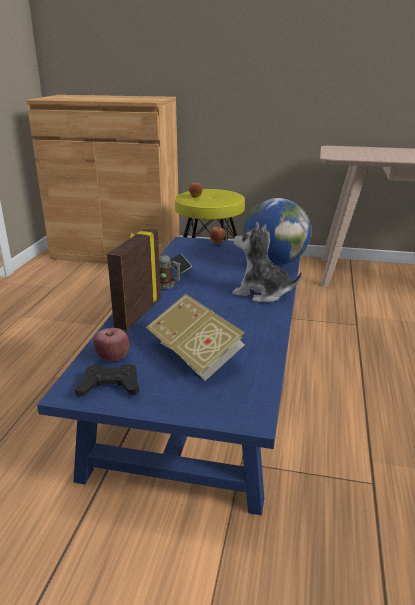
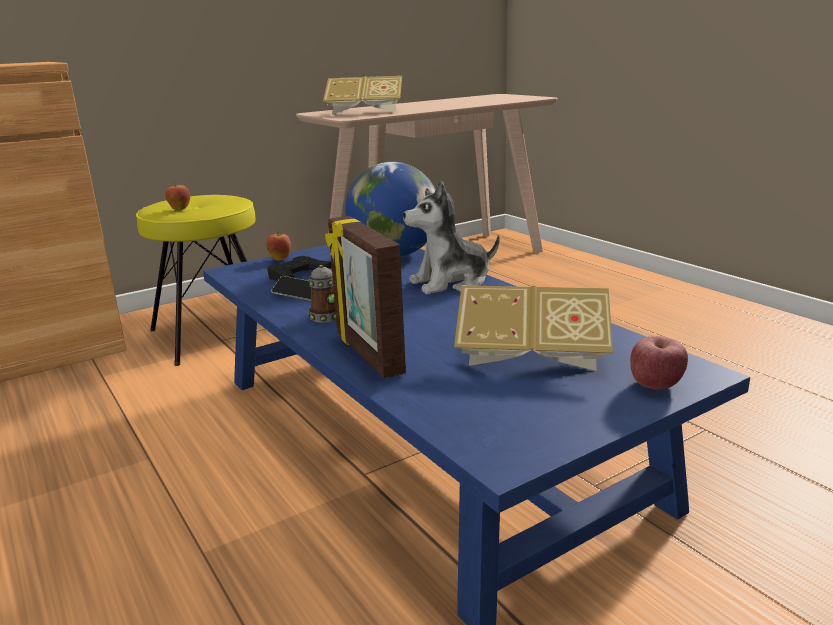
camera: 45 degrees left, 5 degrees down
black game controller [75,364,140,397] -> black game controller moved to [267,256,332,281]
apple [93,328,130,361] -> apple moved to [630,336,688,389]
none -> book [323,76,402,115]

